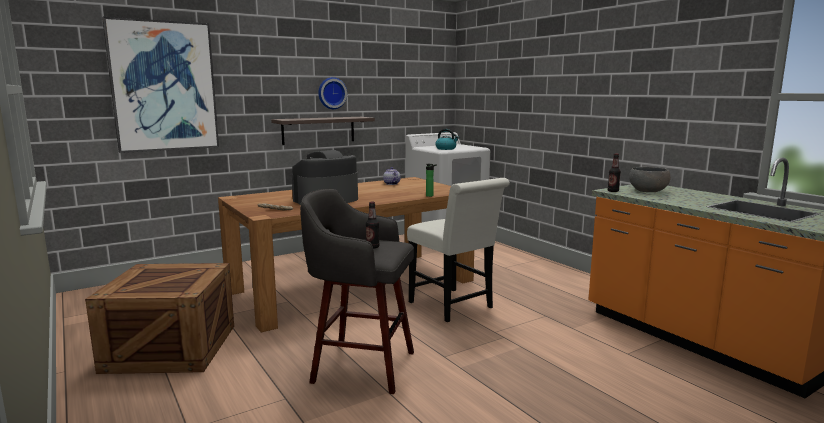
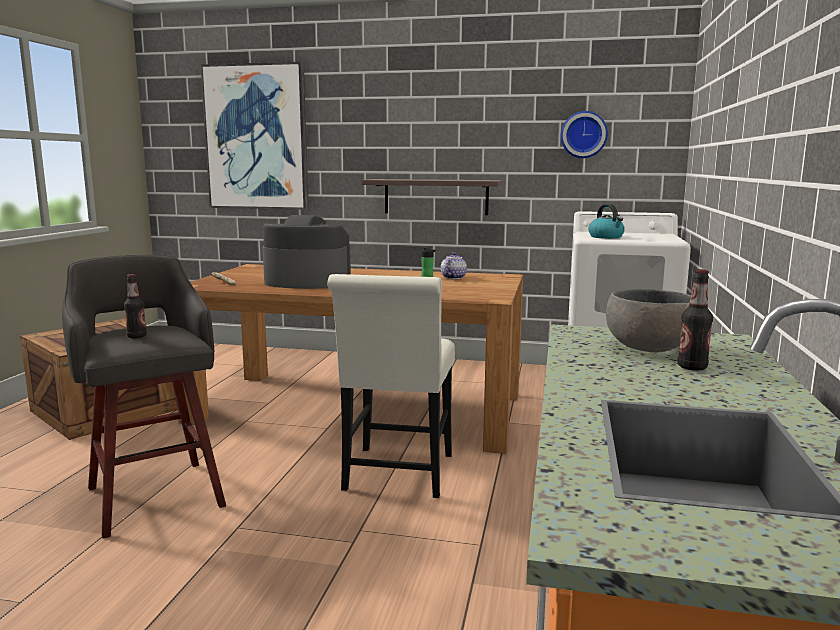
camera: 45 degrees right, 0 degrees up
wall clock [318,77,347,109] -> wall clock moved to [561,111,608,158]
bottle [608,153,621,192] -> bottle moved to [678,269,713,371]

